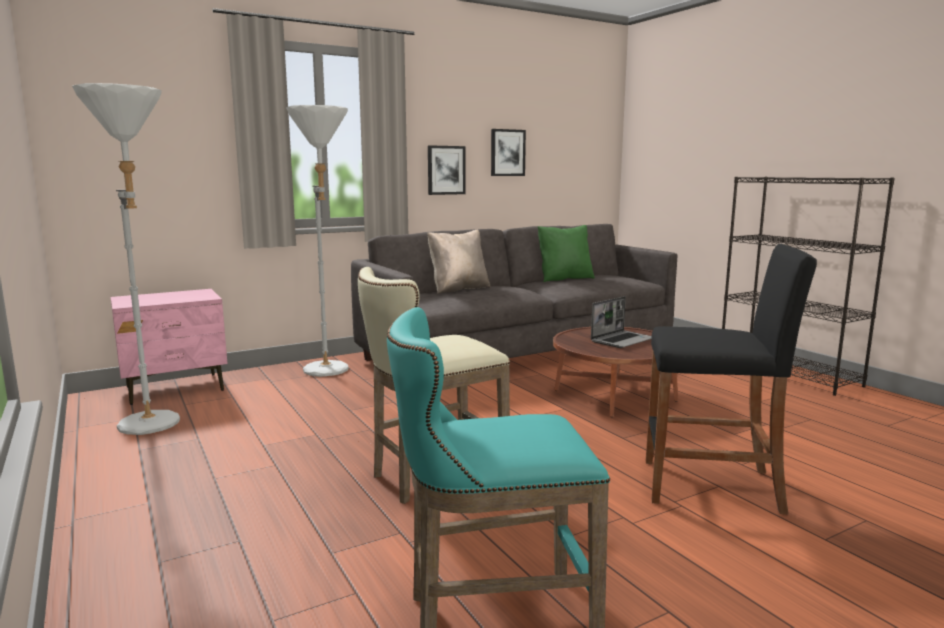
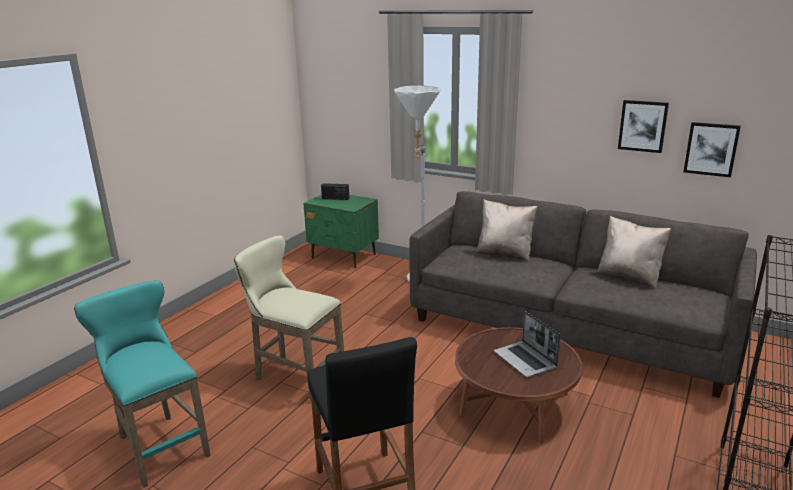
camera: 60 degrees right, 10 degrees up
white floor lamp [72,83,180,435] -> none
pink nightstand [110,289,228,405] -> green nightstand [303,195,379,268]
picture [428,145,466,195] -> picture moved to [683,122,741,177]
green pillow [538,225,595,282] -> beige pillow [596,216,671,289]
laptop [591,296,652,348] -> laptop turned 45 degrees clockwise [494,311,560,377]
none -> radio [321,183,349,200]

